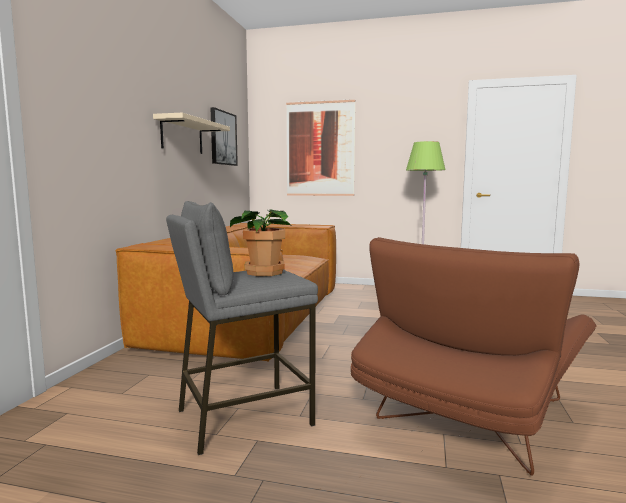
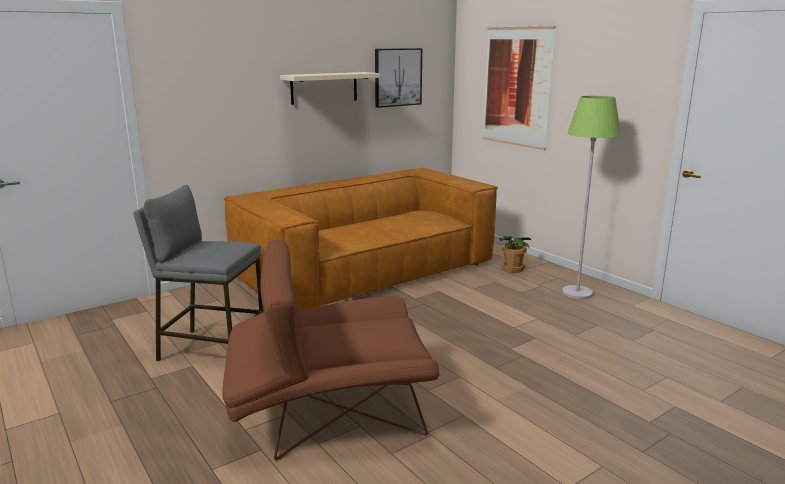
camera: 40 degrees right, 10 degrees up
potted plant [230,209,293,276] -> potted plant moved to [499,236,532,273]

